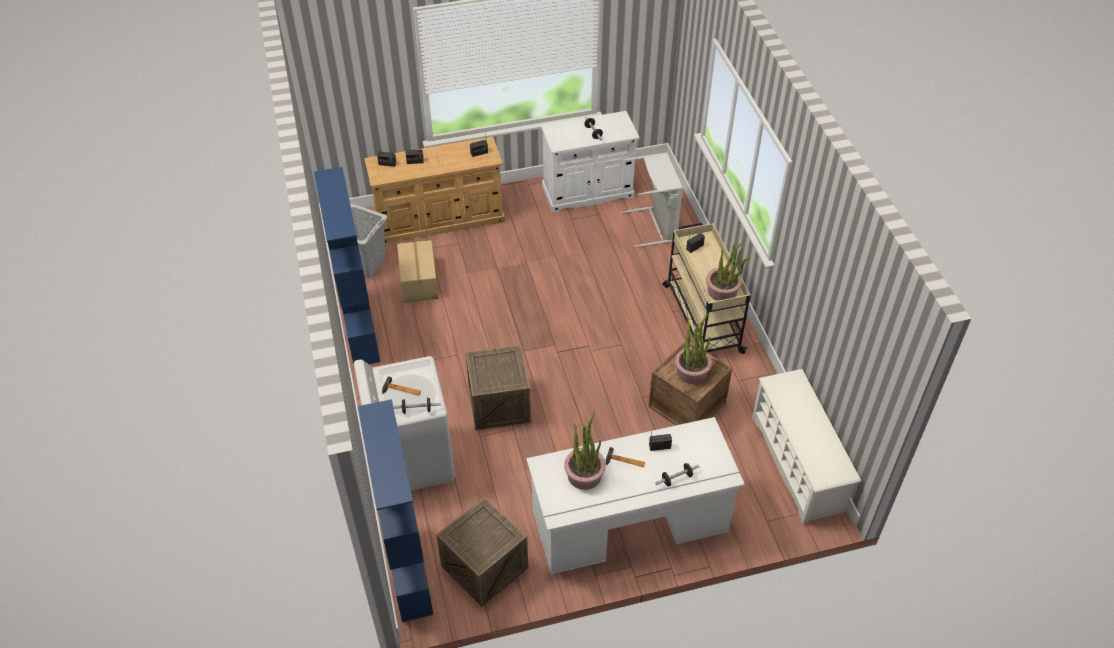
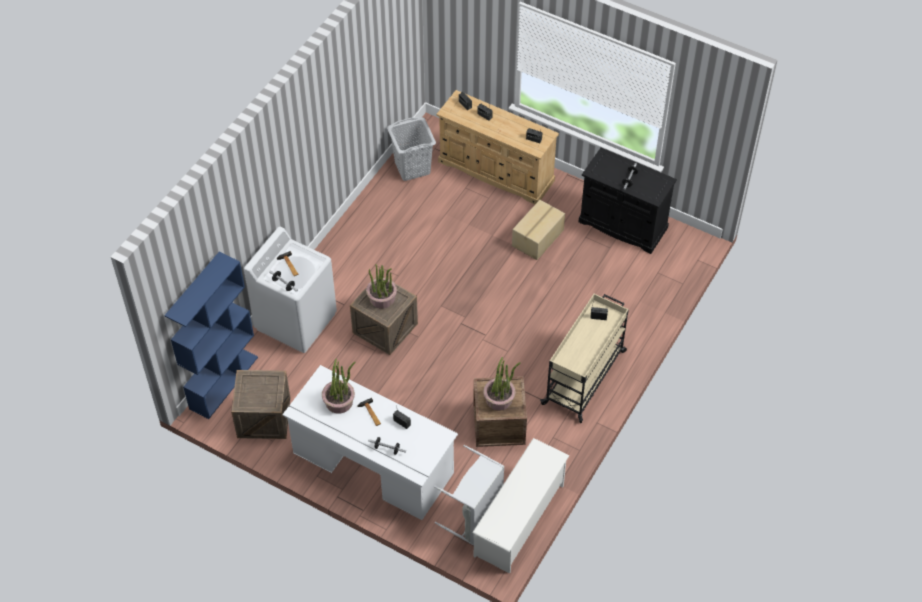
camera: 45 degrees right, 5 degrees up
blue bookcase [314,167,380,365] -> none
cardboard box [397,240,438,303] -> cardboard box moved to [512,200,565,260]
white cabinet [541,111,640,213] -> black cabinet [579,148,677,254]
grey laundry basket [621,153,683,247] -> grey laundry basket moved to [434,445,504,546]
potted plant [706,242,751,301] -> potted plant moved to [366,264,397,308]

